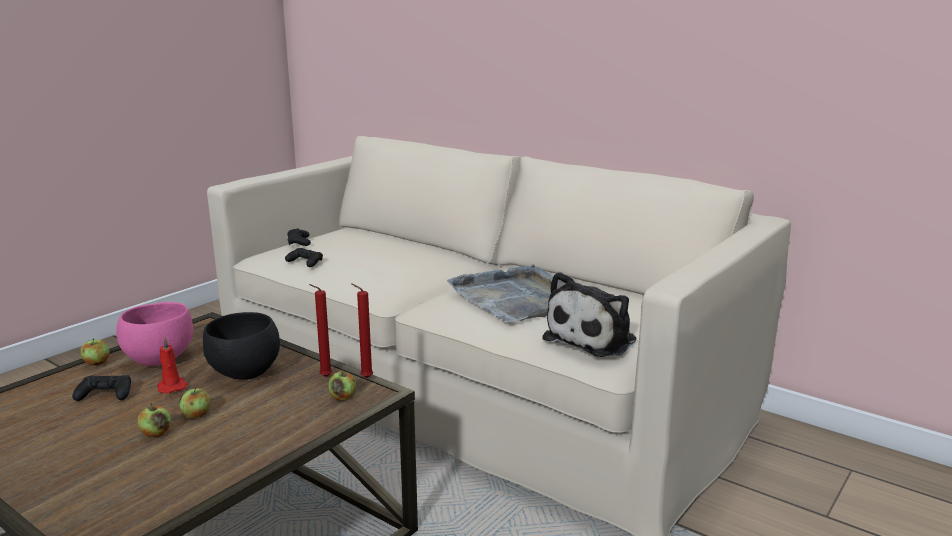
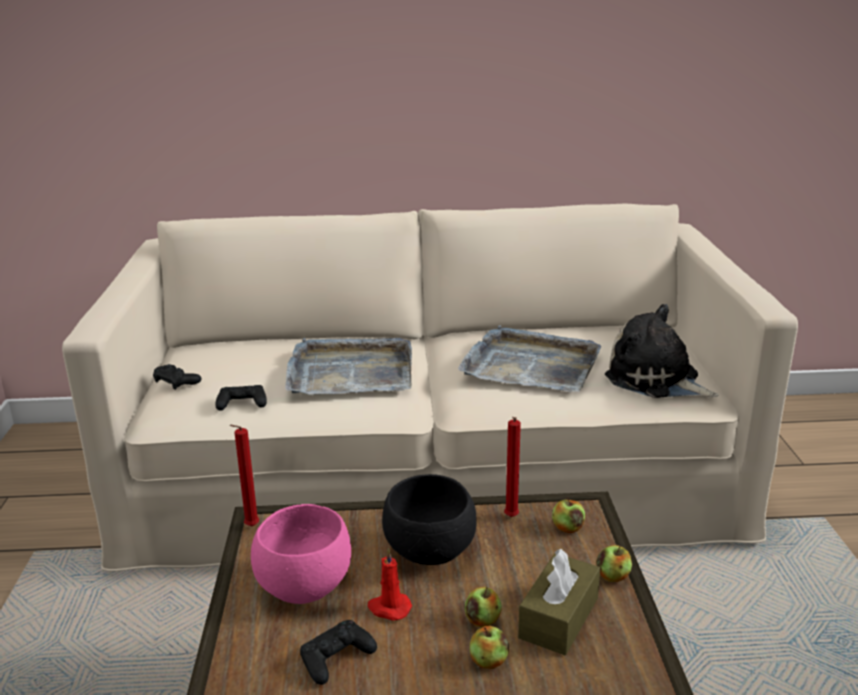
camera: 40 degrees left, 5 degrees up
apple [81,338,110,365] -> apple moved to [596,545,632,582]
red candle [351,283,373,378] -> red candle moved to [229,425,259,526]
plush toy [542,272,636,357] -> plush toy turned 135 degrees clockwise [605,304,719,398]
none -> grey tray [285,338,412,395]
none -> brown tissue box [518,549,600,655]

